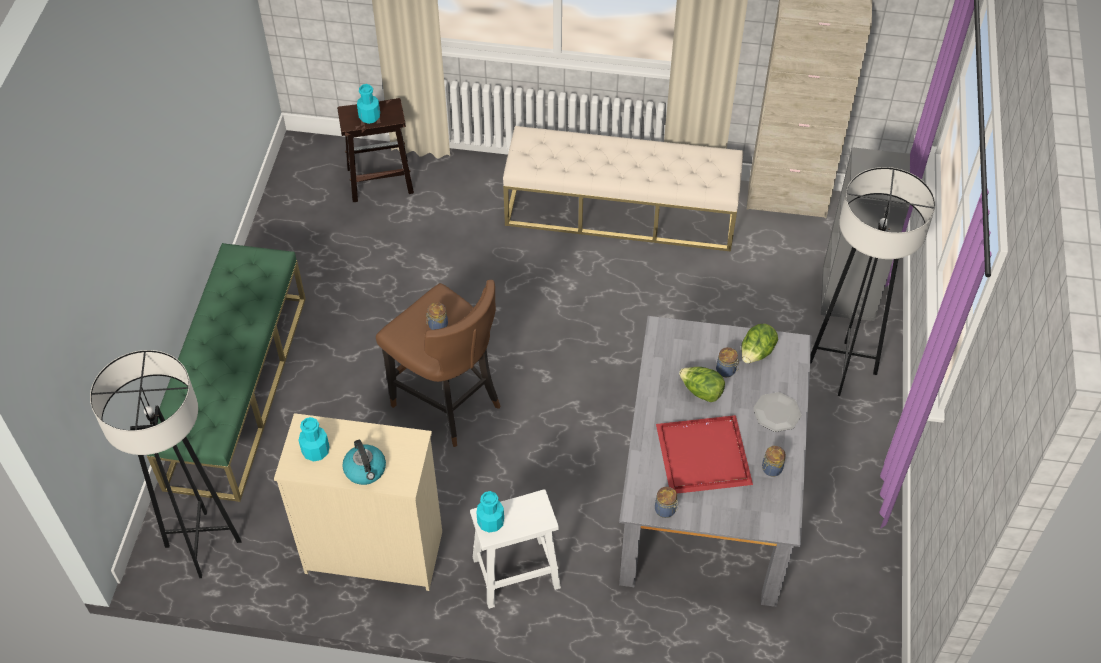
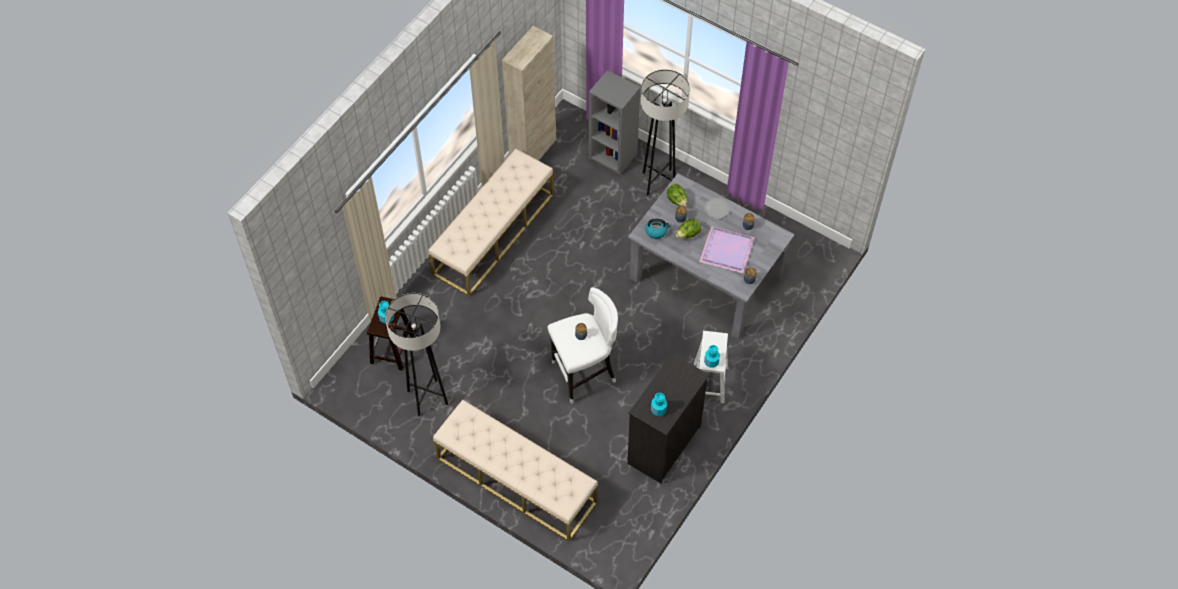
camera: 65 degrees left, 5 degrees up
grey floor lamp [90,350,241,578] -> grey floor lamp moved to [385,293,448,416]
green bench [147,243,306,502] -> beige bench [433,400,598,542]
beige dresser [274,413,442,591] -> black dresser [627,354,709,484]
kettle [342,440,386,485] -> kettle moved to [645,219,671,239]
brown stool [376,280,500,447] -> white stool [547,287,618,404]
red tray [656,415,753,494] -> purple tray [699,226,754,273]

